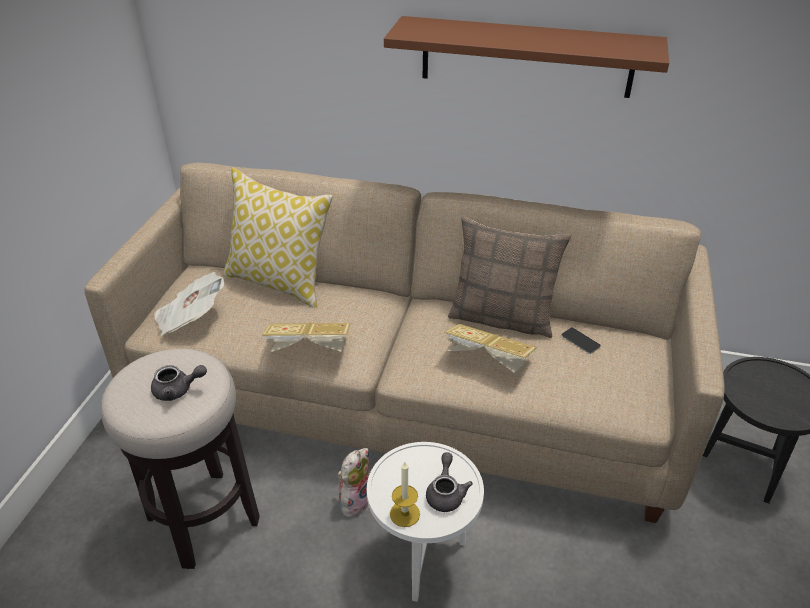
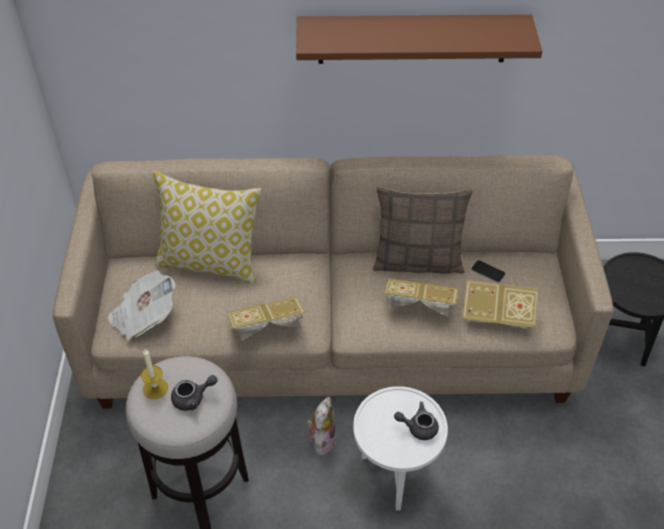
camera: 15 degrees left, 10 degrees up
candle [390,462,420,527] -> candle moved to [141,349,168,399]
grey teapot [426,452,473,512] -> grey teapot turned 75 degrees counterclockwise [394,401,439,440]
none -> book [462,280,538,329]

